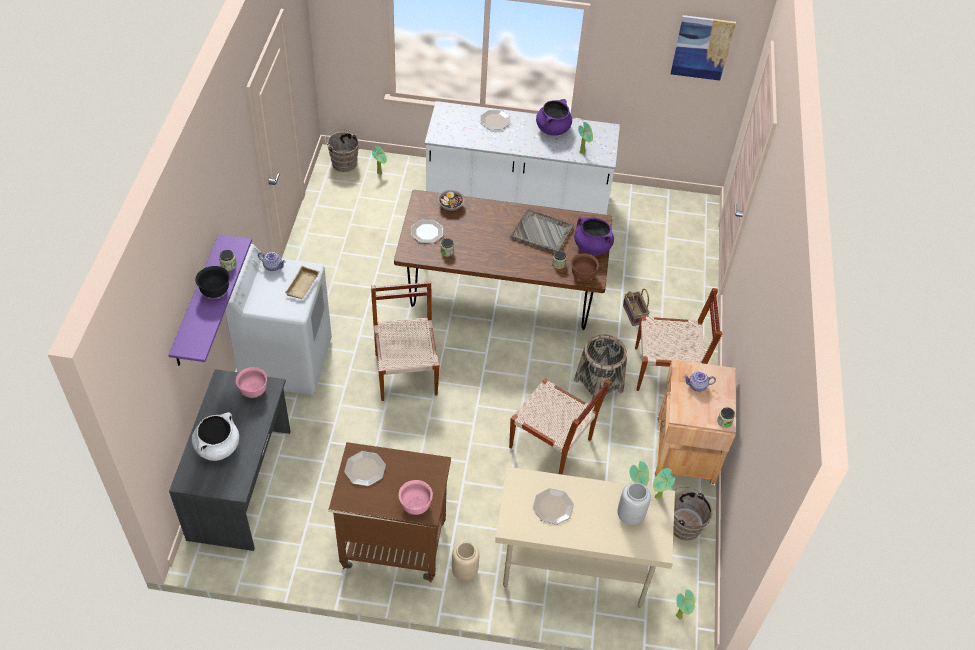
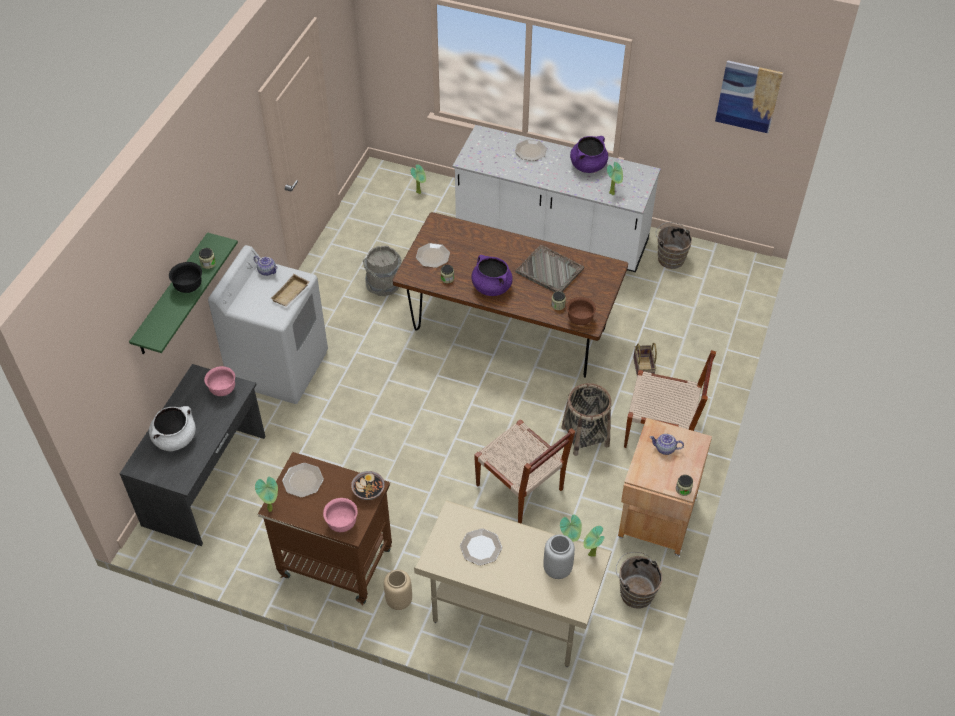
camera: 15 degrees right, 0 degrees up
purple shelf [168,234,252,366] -> green shelf [129,232,238,354]
brown bucket [325,129,359,172] -> brown bucket moved to [656,222,692,269]
chair [371,280,439,401] -> none
bowl [438,190,465,211] -> bowl moved to [351,471,385,500]
purple cooking pot [574,217,614,255] -> purple cooking pot moved to [471,255,513,296]
potted plant [676,590,695,620] -> potted plant moved to [255,477,278,512]
none -> grey bucket [363,245,402,296]

